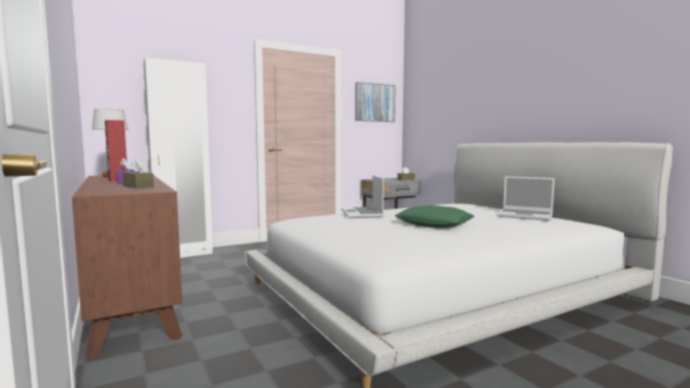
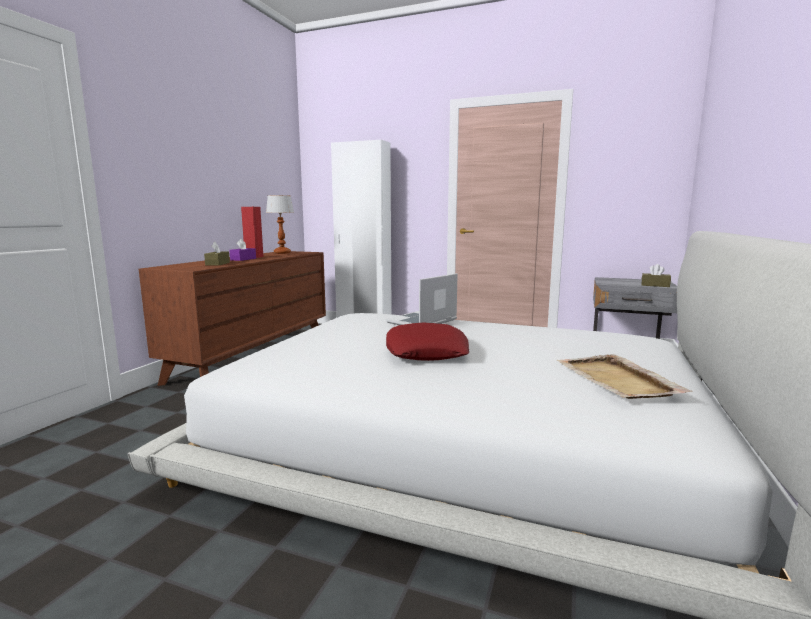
camera: 50 degrees right, 5 degrees up
picture [355,82,396,122] -> none
green pillow [395,205,475,228] -> red pillow [386,323,469,361]
laptop [498,176,555,221] -> beige tray [556,354,693,399]

